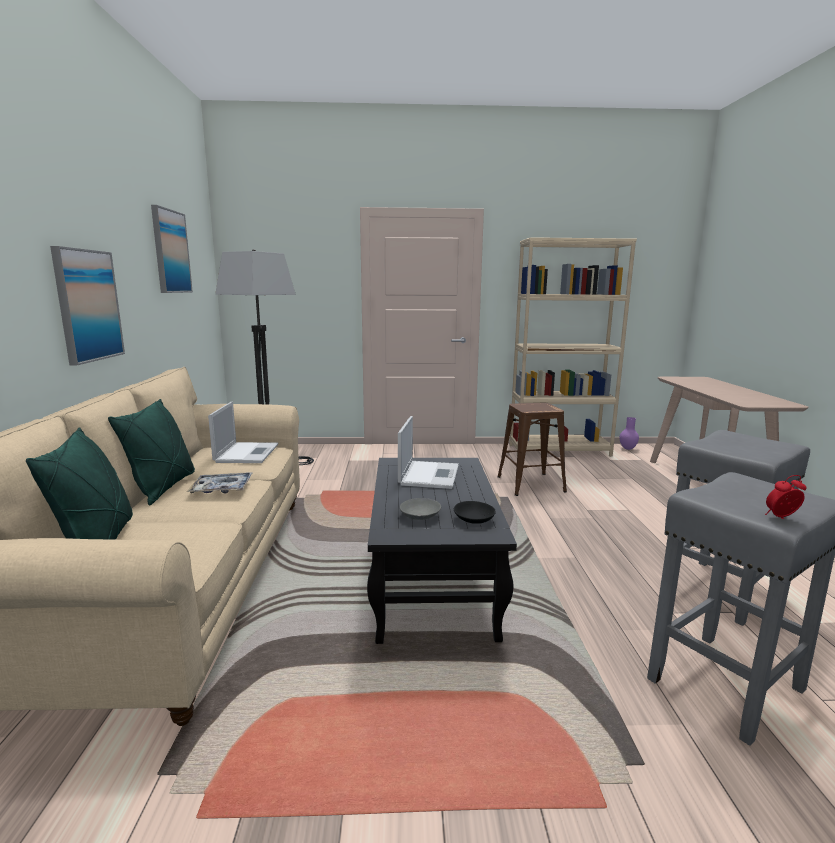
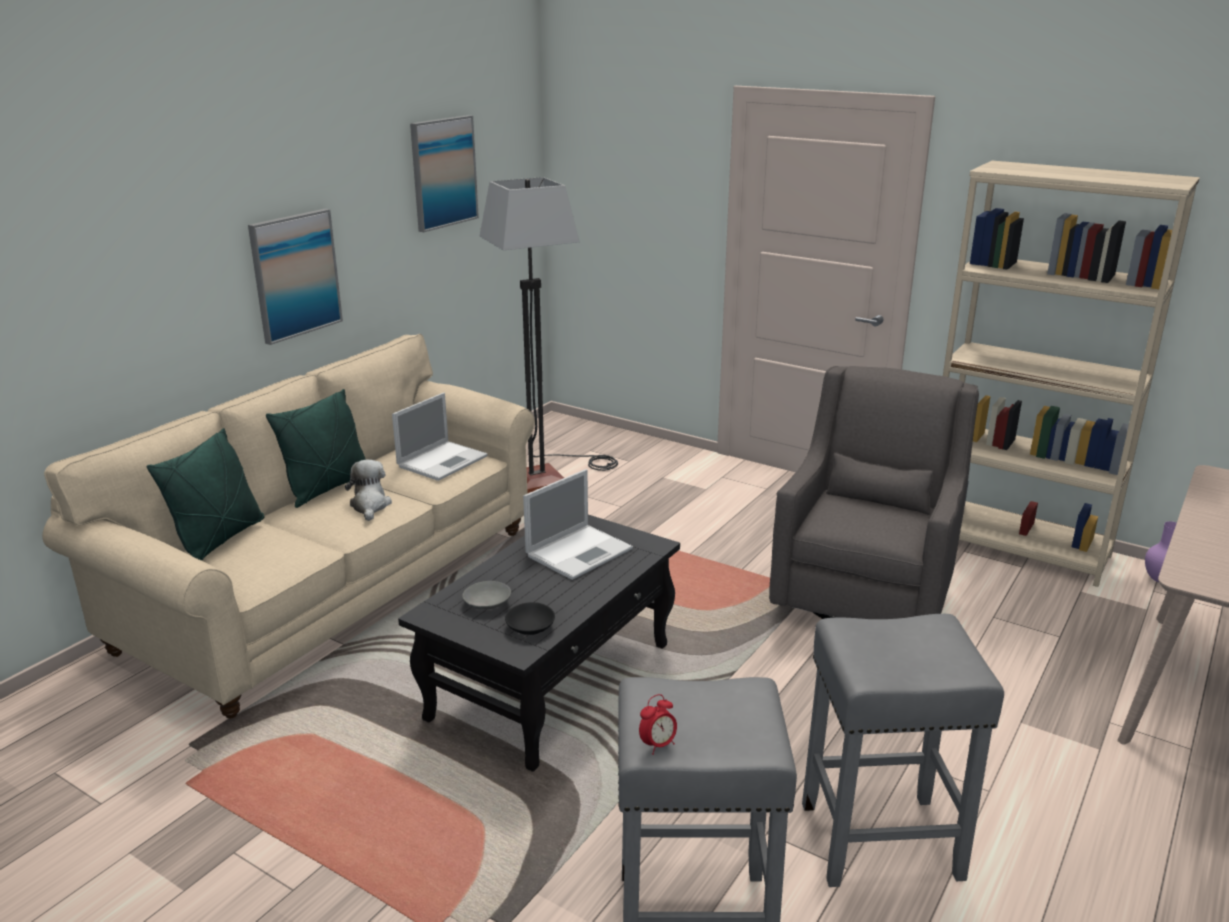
camera: 35 degrees right, 10 degrees up
tray [187,473,252,494] -> plush toy [345,460,392,521]
brown stool [498,403,567,496] -> grey armchair [769,366,979,619]
alarm clock [765,475,807,519] -> alarm clock turned 120 degrees clockwise [639,694,677,755]

